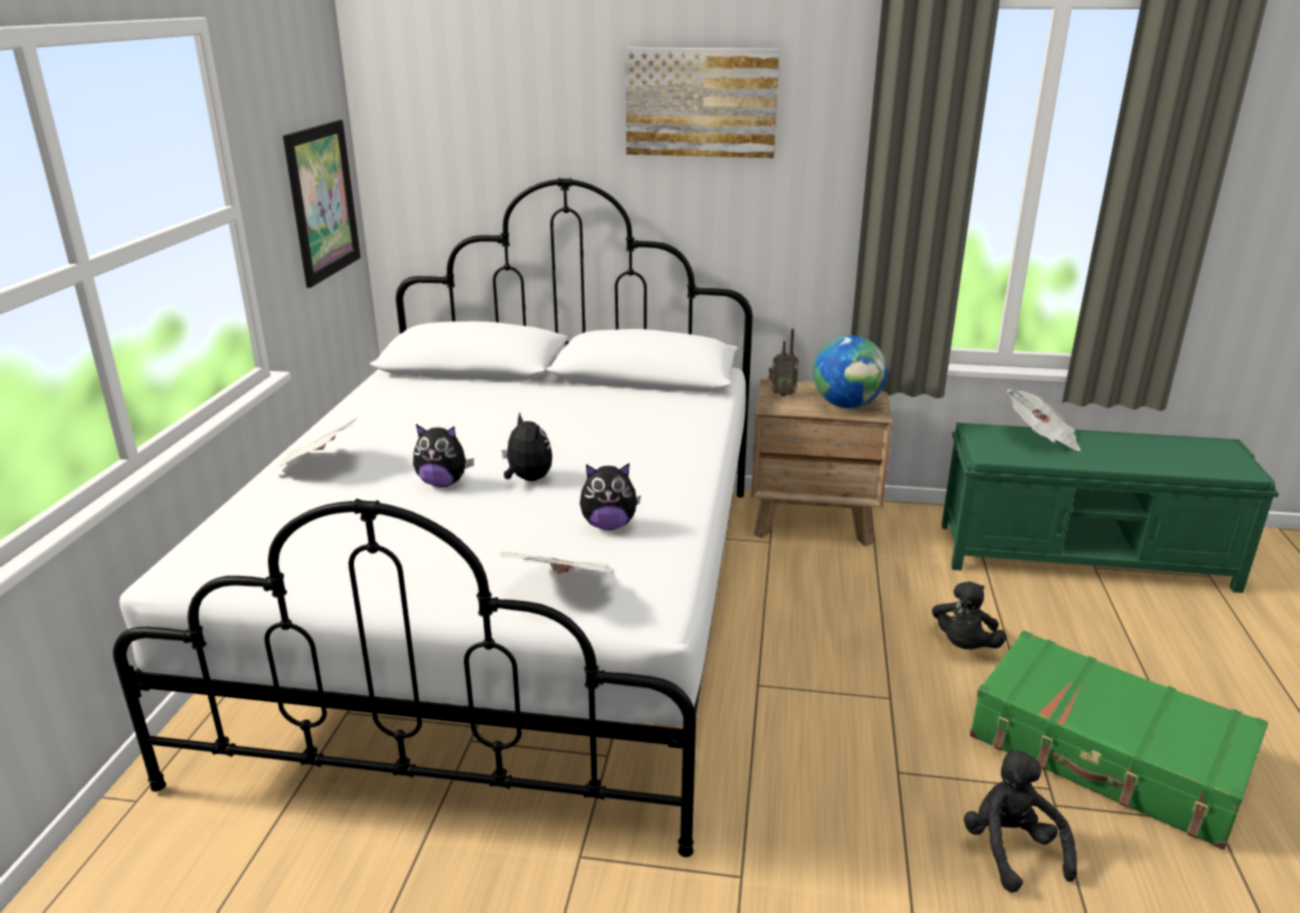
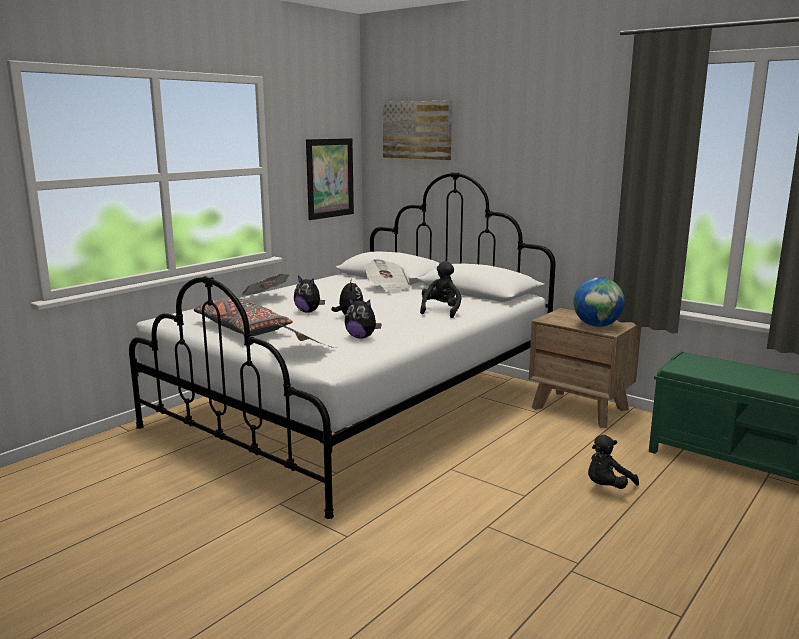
camera: 30 degrees right, 10 degrees down
picture [625,47,780,158] -> picture moved to [383,100,452,160]
radio [768,328,799,397] -> none
black plush toy [964,749,1077,893] -> black plush toy moved to [420,261,462,318]
green suitcase [970,631,1268,850] -> none
newspaper [1007,389,1081,451] -> newspaper moved to [365,259,411,294]
none -> grey pillow [194,297,293,336]

